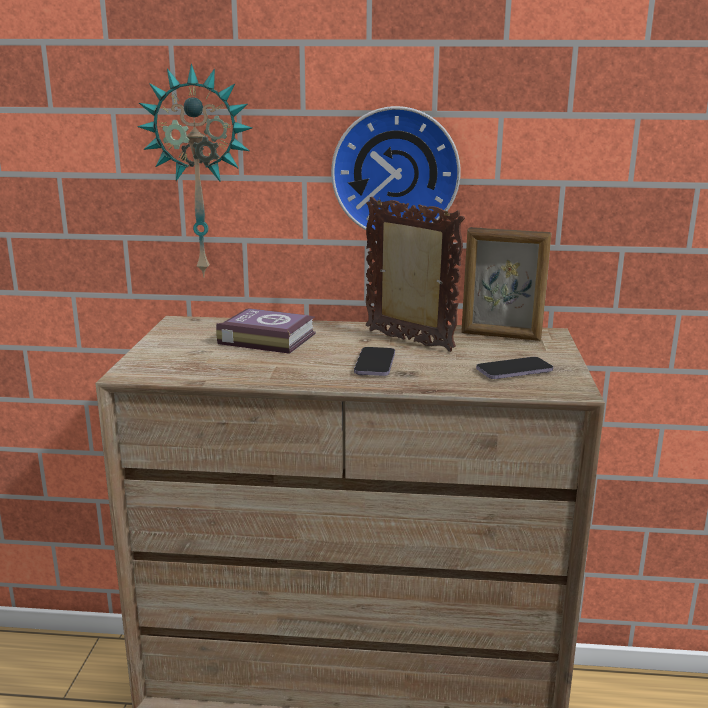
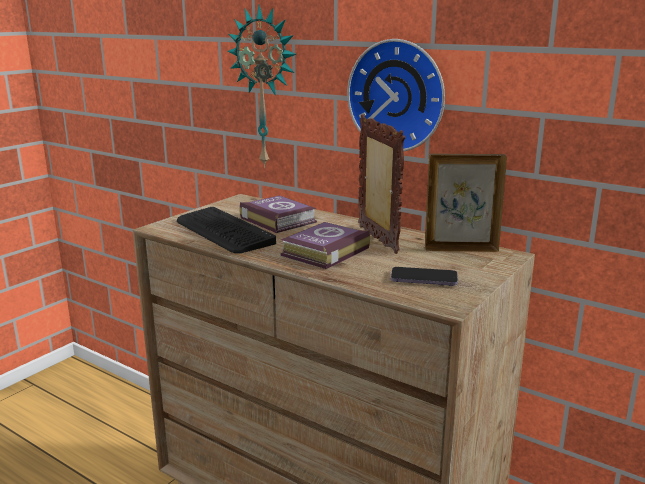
camera: 30 degrees right, 0 degrees up
phone [354,347,395,376] -> book [281,222,370,269]
picture frame [461,227,551,341] -> picture frame turned 135 degrees clockwise [425,153,507,252]
none -> keyboard [177,207,276,254]

